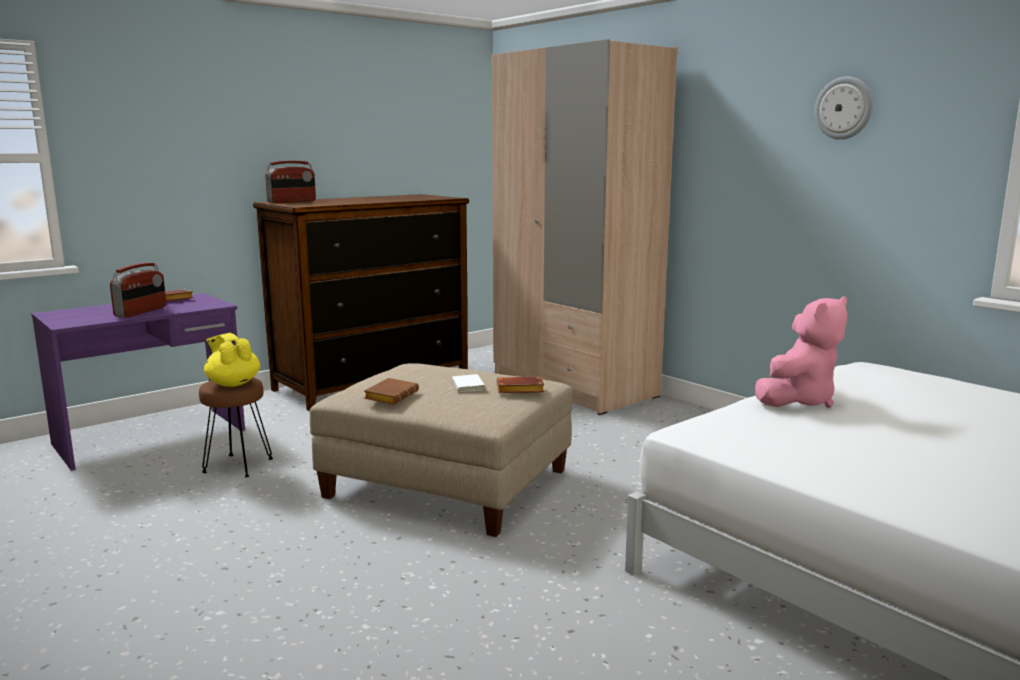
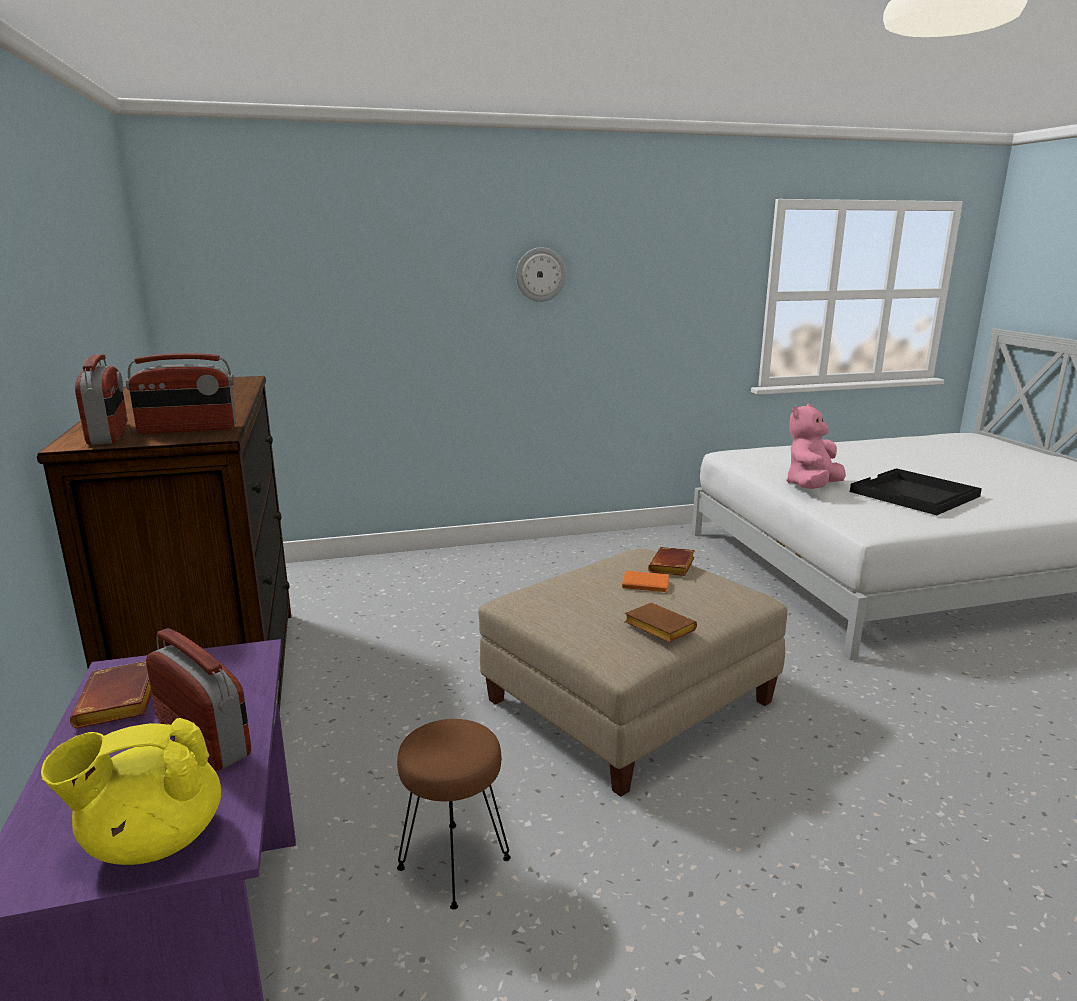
camera: 65 degrees left, 5 degrees up
yellow teapot [204,333,260,387] -> yellow teapot moved to [41,718,221,865]
white book [449,374,485,392] -> orange book [622,571,670,592]
beige wardrobe [492,39,677,415] -> none
pink plush toy [755,296,848,408] -> pink plush toy turned 120 degrees counterclockwise [786,404,846,489]
wall clock [815,76,873,140] -> wall clock moved to [516,247,566,302]
none -> radio [126,353,236,434]
none -> black tray [850,468,982,515]

